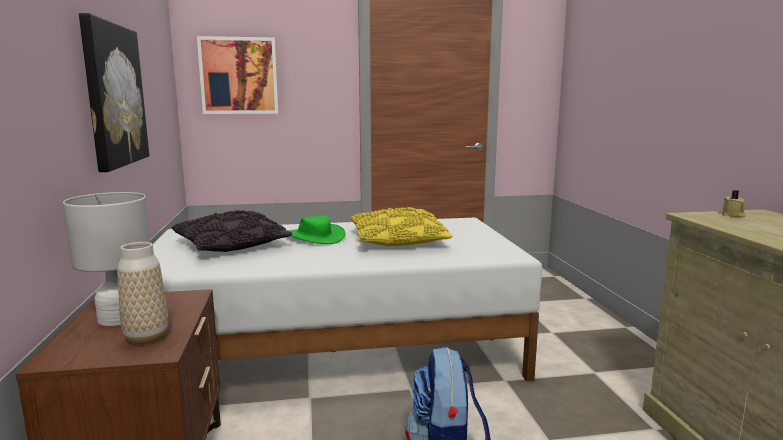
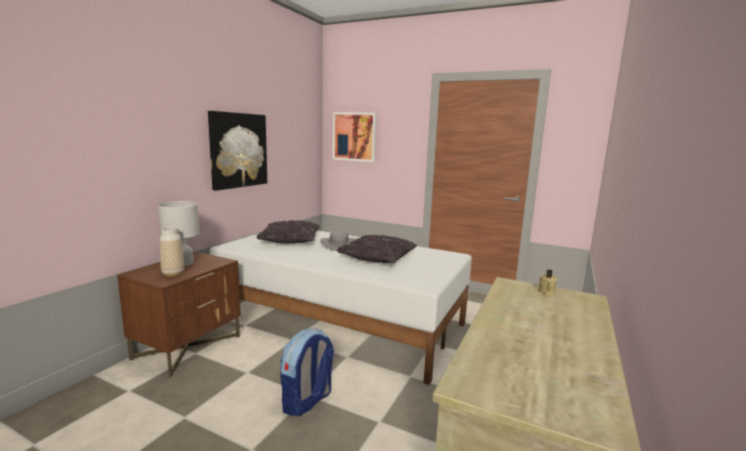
camera: 35 degrees right, 0 degrees up
green hat [288,215,346,244] -> grey hat [320,231,356,251]
yellow pillow [351,207,453,246] -> black pillow [337,235,417,263]

